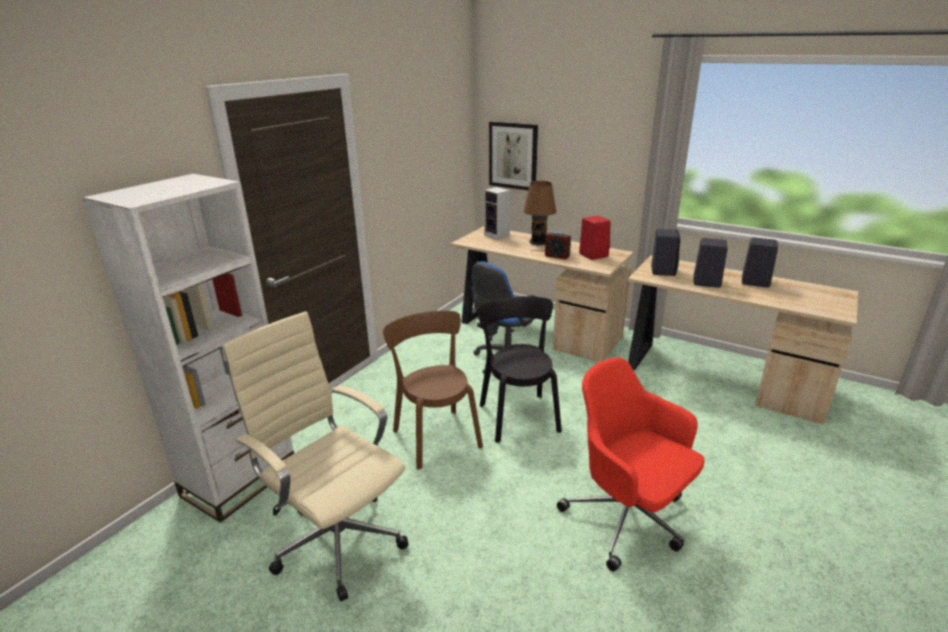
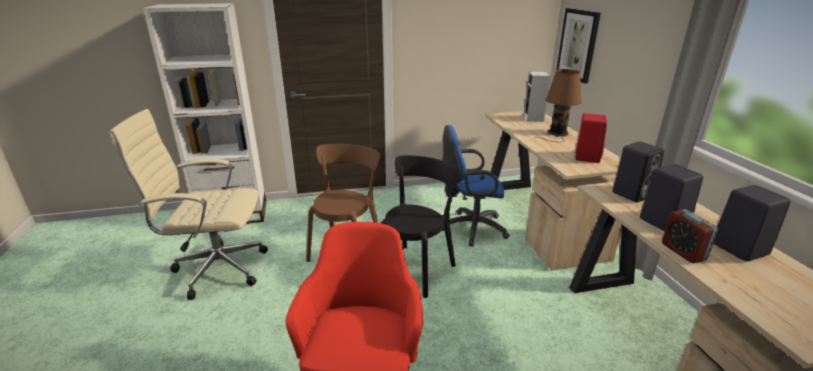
camera: 45 degrees right, 0 degrees up
beige office chair [222,311,408,601] -> beige office chair turned 90 degrees counterclockwise [109,109,268,300]
alarm clock [545,231,571,259] -> alarm clock moved to [662,209,718,263]

